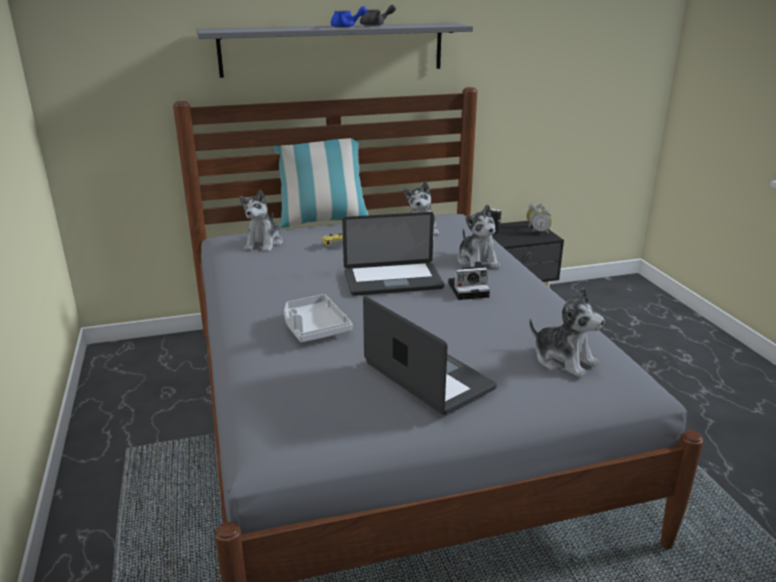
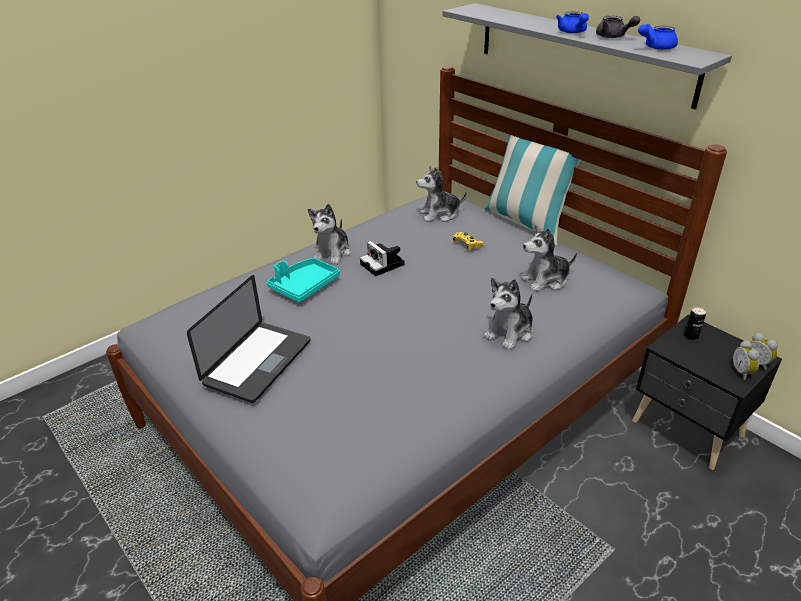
camera: 65 degrees right, 10 degrees up
grey tray [284,294,352,343] -> turquoise tray [267,258,340,302]
laptop [342,212,444,296] -> none
camera [448,261,490,300] -> camera moved to [360,241,405,276]
plush toy [529,288,605,378] -> plush toy moved to [308,204,351,265]
none -> blue teapot [638,24,678,50]

